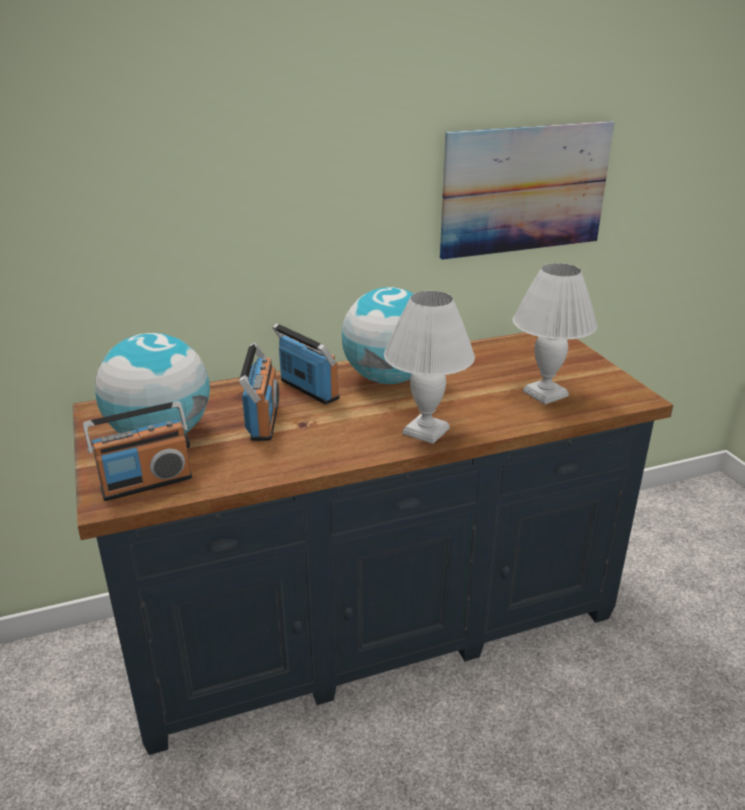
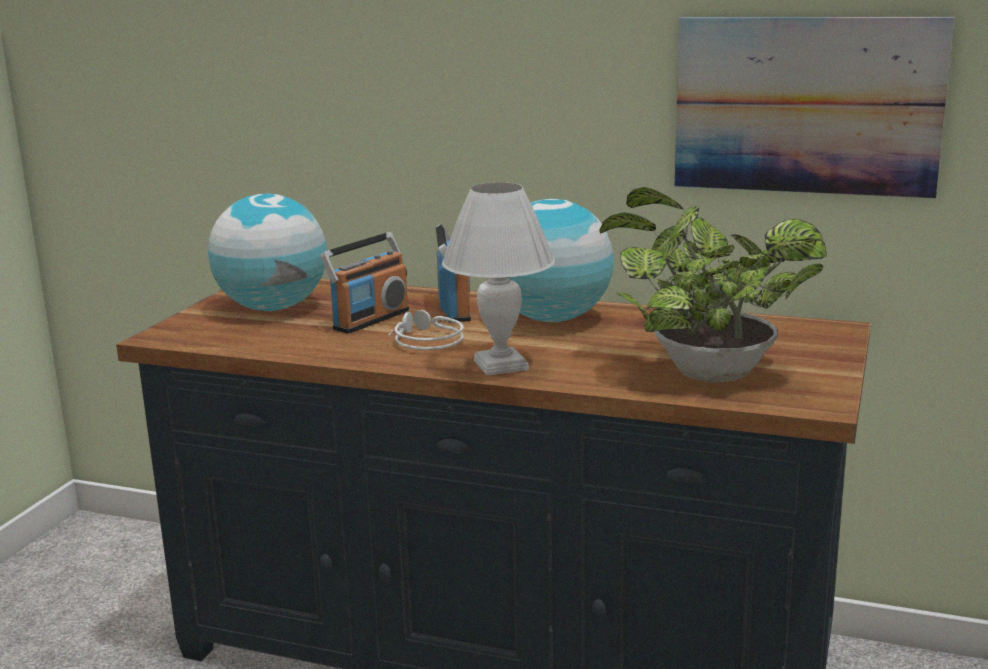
camera: 40 degrees right, 10 degrees down
radio [83,401,192,501] -> none
white table lamp [513,263,597,404] -> potted plant [600,187,827,382]
none -> grey headphones [388,310,464,350]

